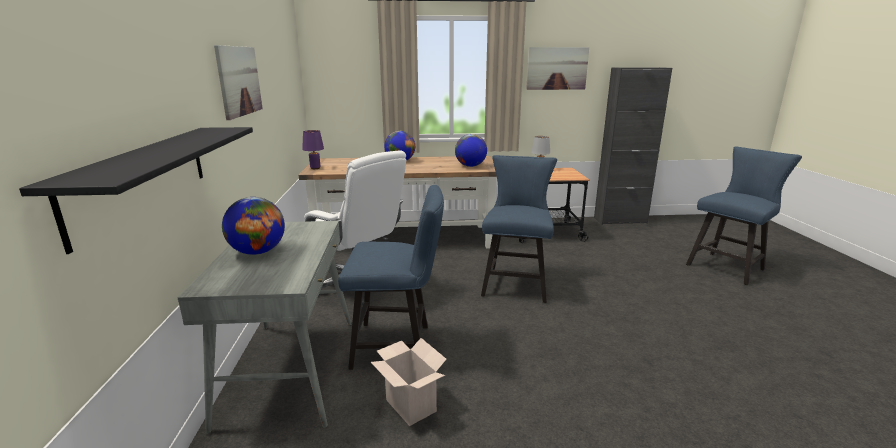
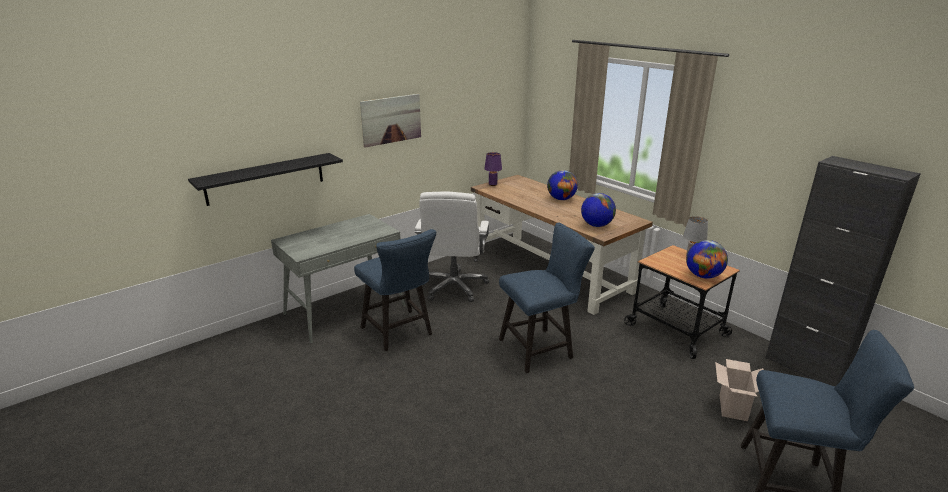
camera: 55 degrees right, 5 degrees up
globe [222,197,285,255] -> globe moved to [686,240,728,278]
cardboard box [371,338,447,426] -> cardboard box moved to [715,359,764,421]
picture [526,47,589,90] -> none

